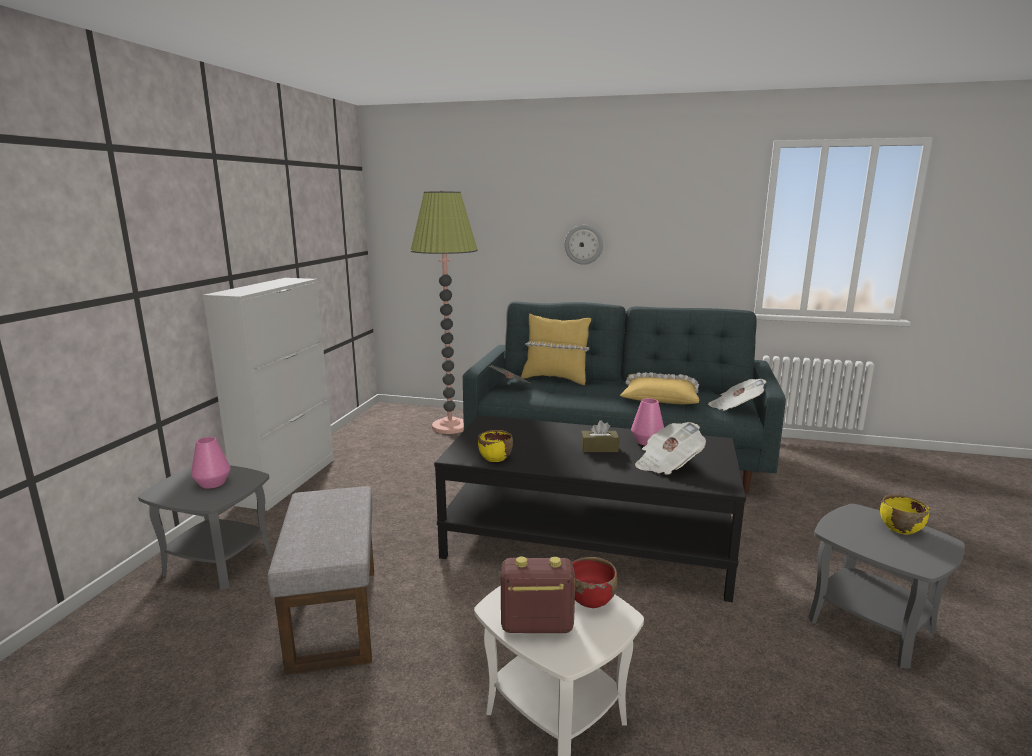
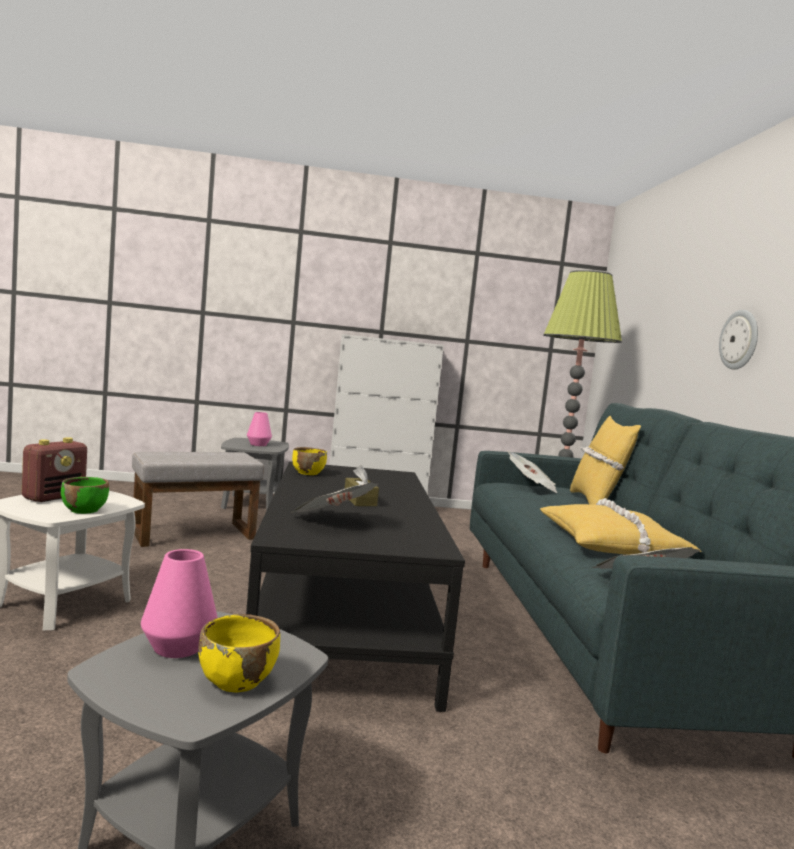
camera: 70 degrees right, 10 degrees down
radio [501,556,575,633] -> radio turned 45 degrees clockwise [22,437,87,502]
red bowl [572,557,618,608] -> green bowl [61,477,109,514]
pink vase [631,398,664,446] -> pink vase moved to [141,549,218,658]

